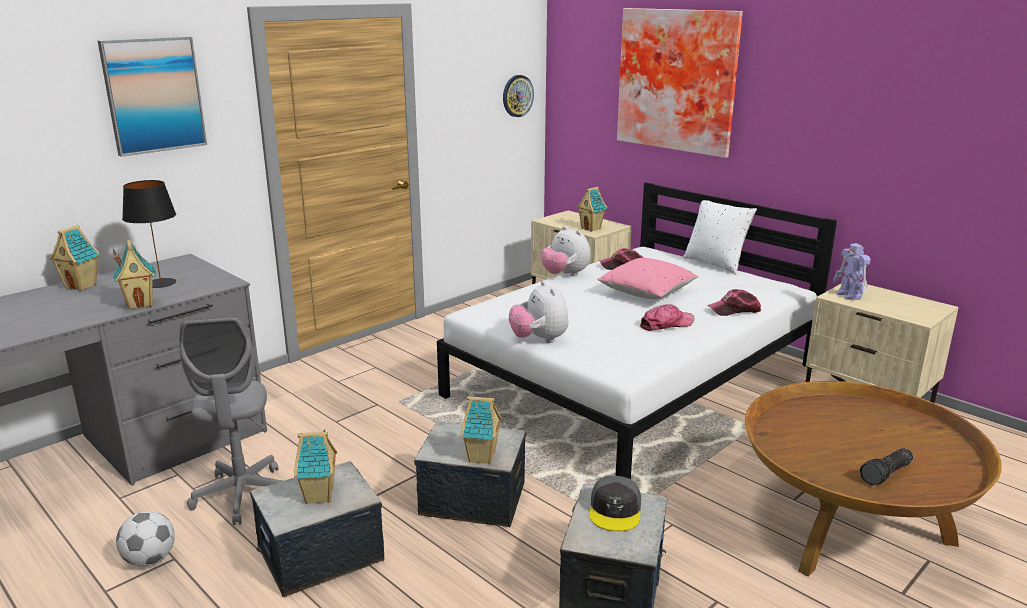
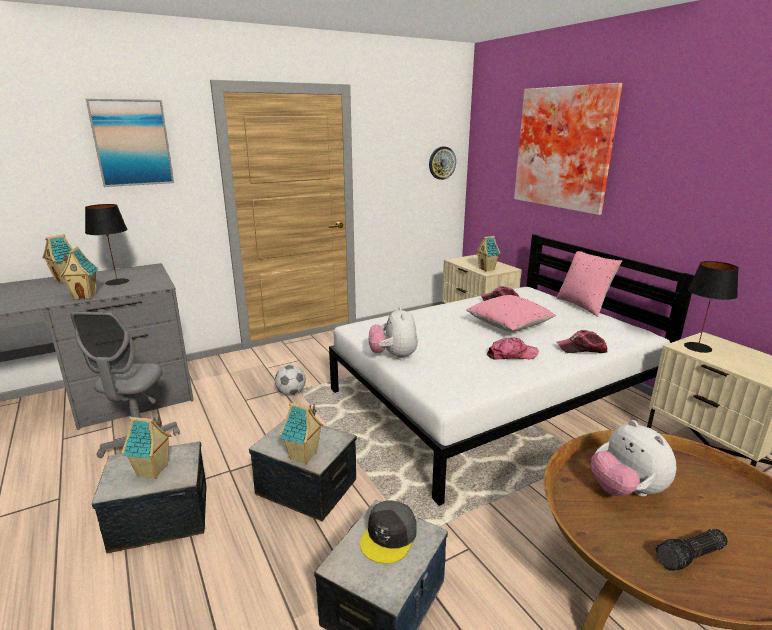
camera: 15 degrees right, 0 degrees up
football [116,511,175,566] -> football moved to [275,365,306,395]
plush toy [540,226,591,276] -> plush toy moved to [591,420,677,497]
white pillow [683,200,757,275] -> pink pillow [557,251,622,317]
toy robot [833,243,871,300] -> black table lamp [684,261,739,353]

